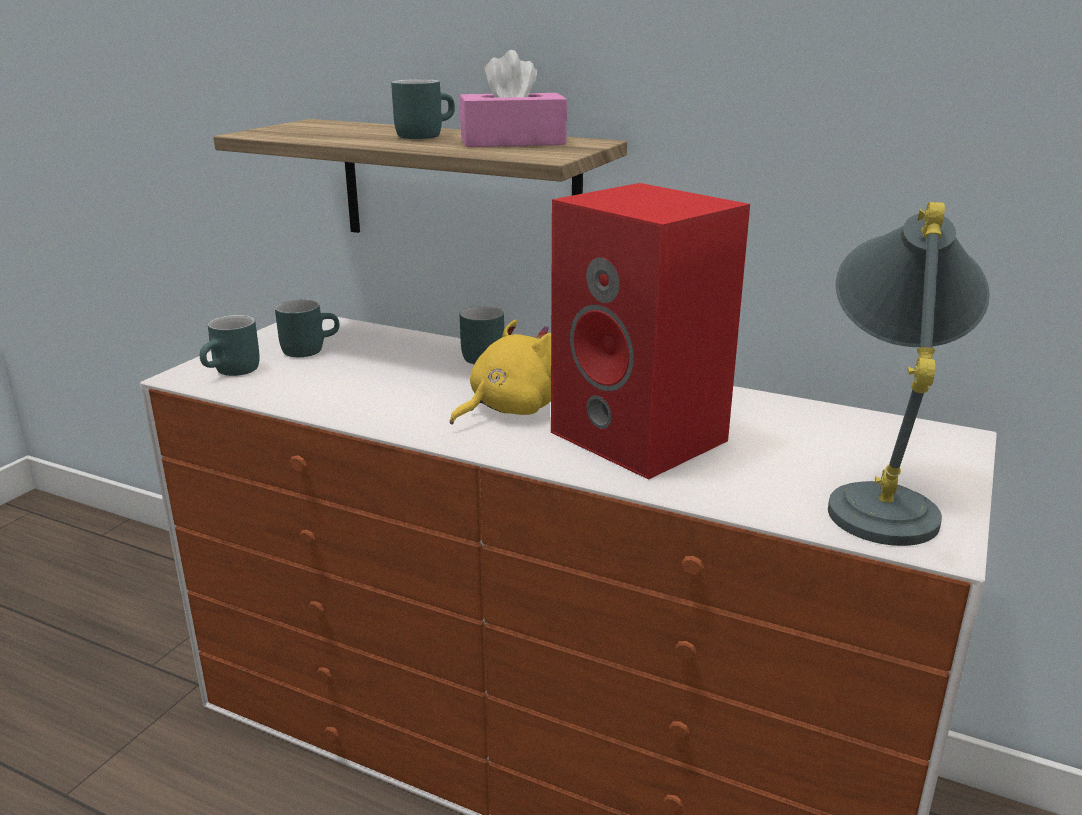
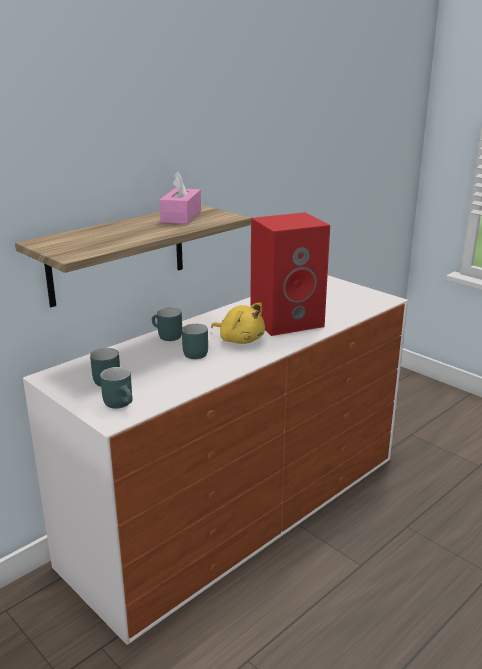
camera: 70 degrees left, 0 degrees up
turquoise mug [391,79,455,139] -> turquoise mug moved to [182,324,208,359]
yellow plush toy [450,319,551,425] -> yellow plush toy turned 150 degrees clockwise [211,303,265,344]
grey table lamp [828,202,990,546] -> none

